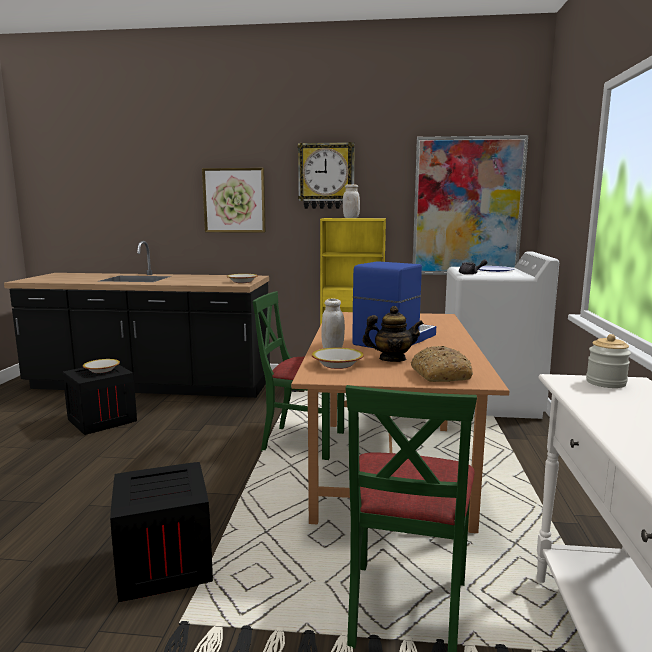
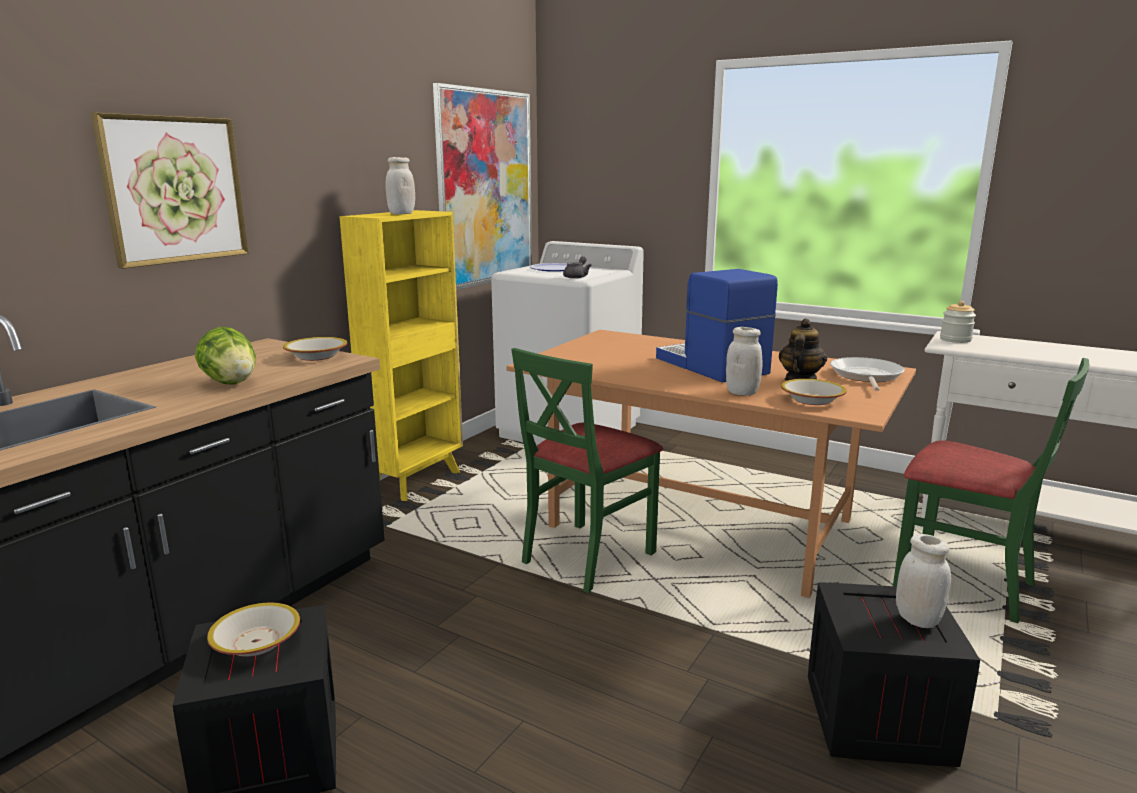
camera: 65 degrees left, 5 degrees up
wall clock [298,142,355,209] -> none
bread [411,346,473,382] -> frying pan [830,357,905,391]
none -> lettuce [195,326,256,385]
none -> white jar [896,534,951,628]

